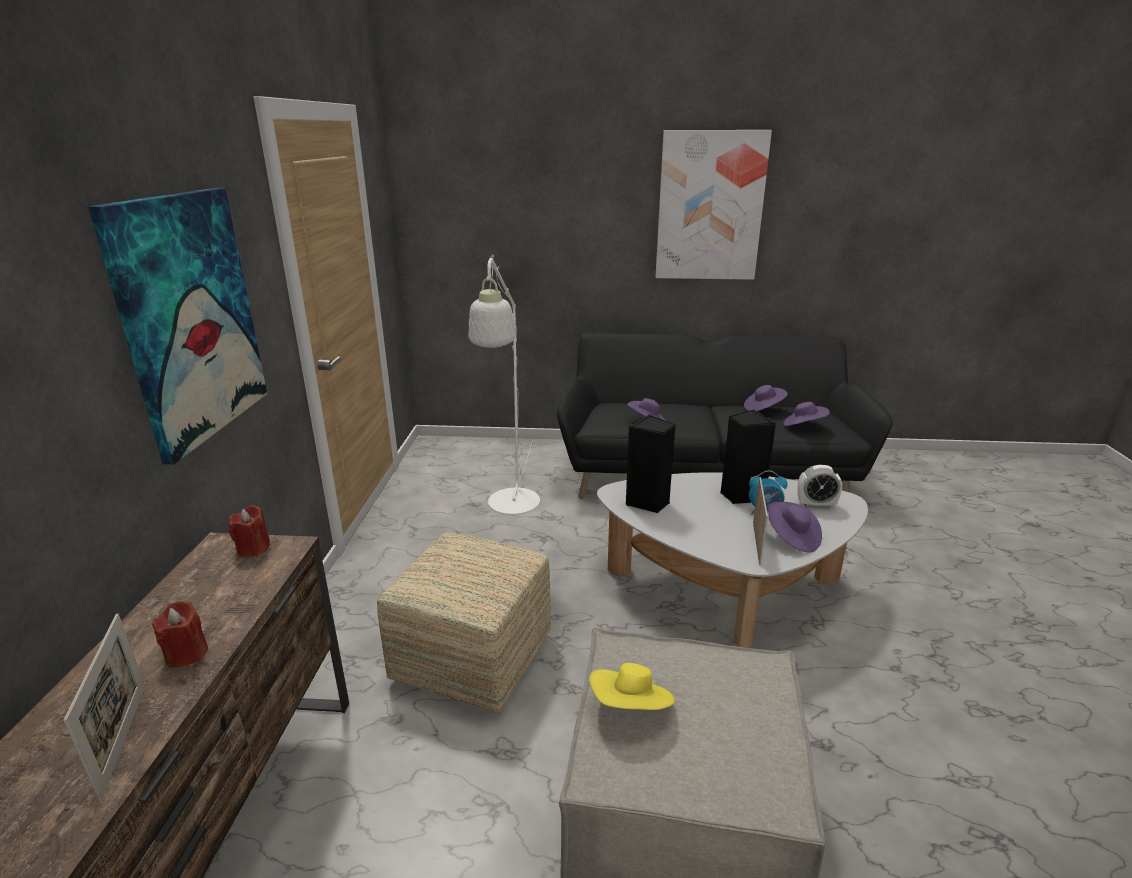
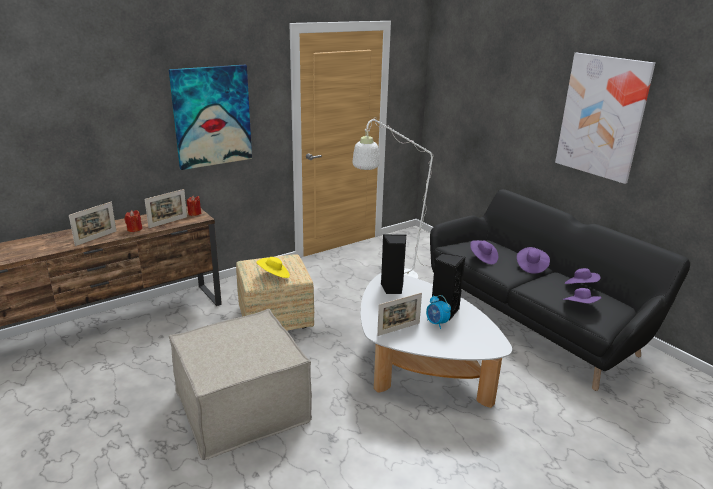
camera: 50 degrees right, 0 degrees up
yellow hat [590,663,675,710] -> yellow hat moved to [256,257,290,278]
purple hat [768,502,822,552] -> purple hat moved to [517,247,550,274]
alarm clock [797,465,842,509] -> none
none -> picture frame [144,189,187,228]

